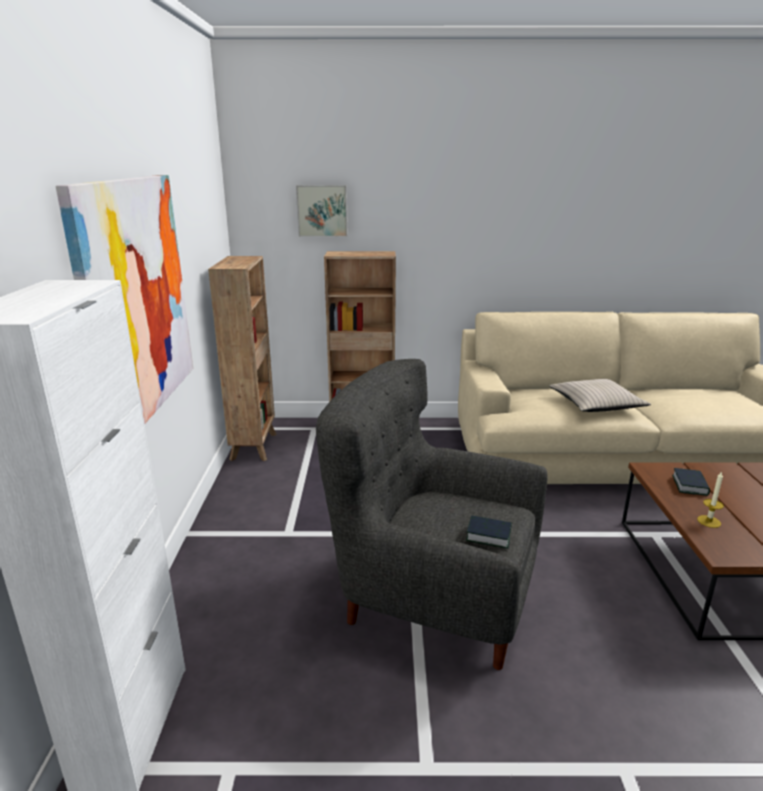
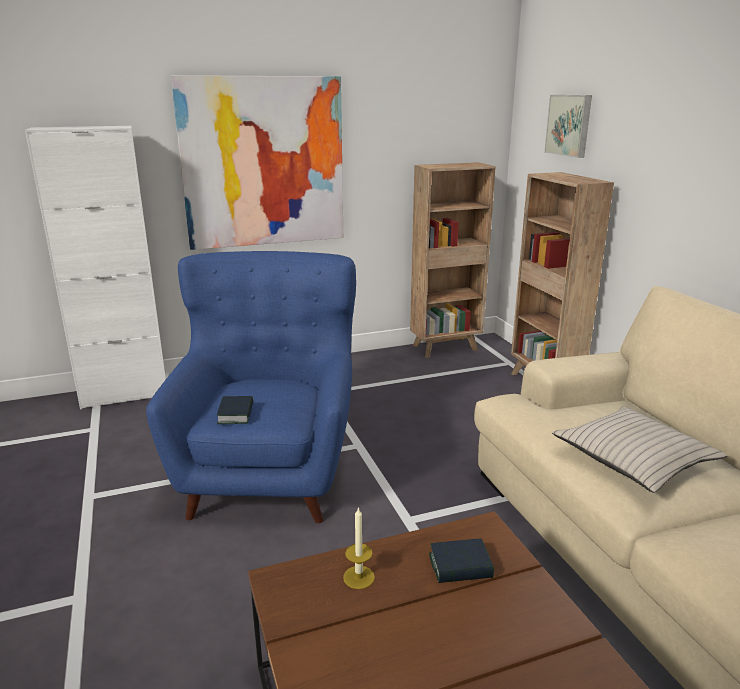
camera: 70 degrees right, 0 degrees up
grey armchair [316,359,547,670] -> blue armchair [146,251,356,523]

